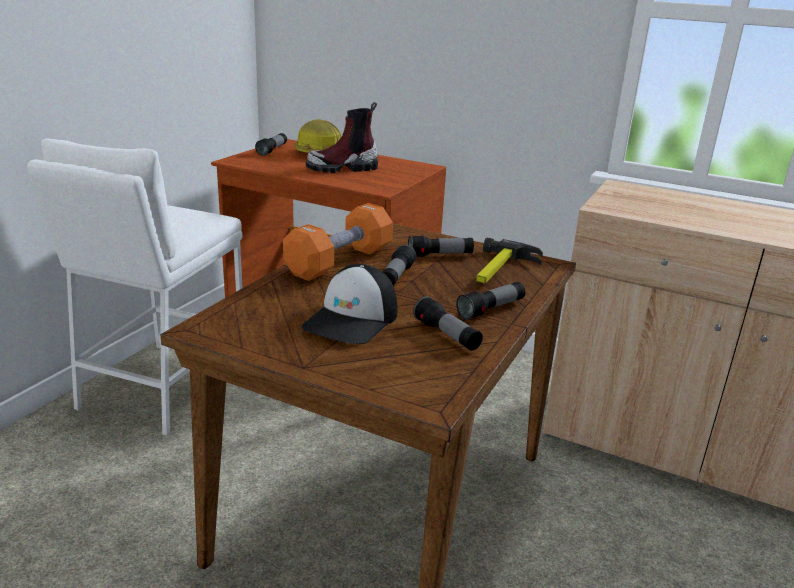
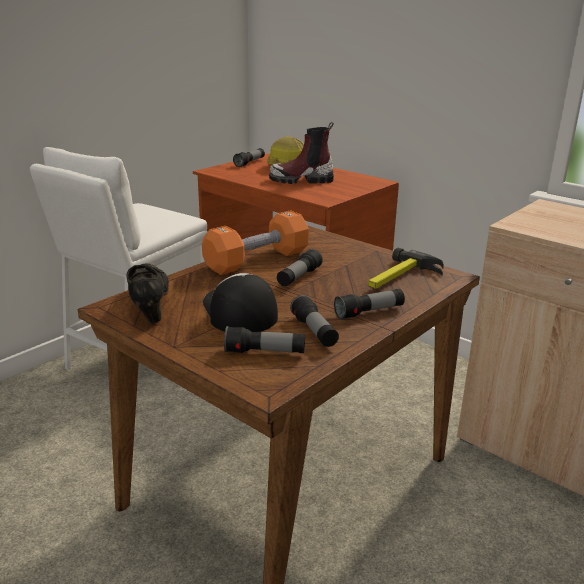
camera: 15 degrees right, 0 degrees up
cap [301,264,397,344] -> cap turned 120 degrees clockwise [203,273,278,332]
flashlight [408,236,474,257] -> flashlight moved to [224,326,305,353]
none -> black shoe [127,263,169,324]

